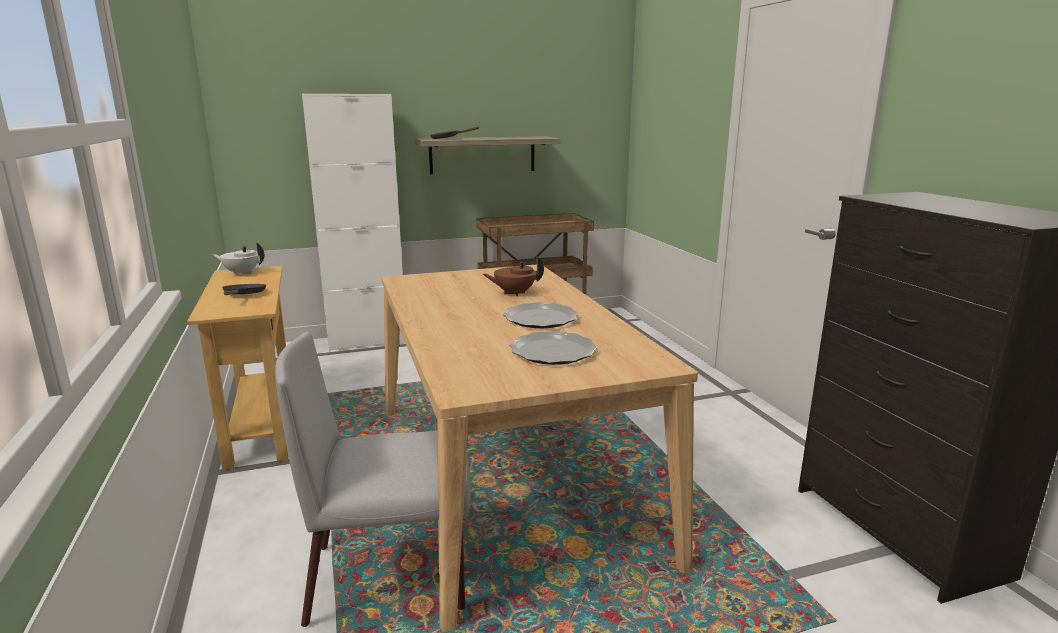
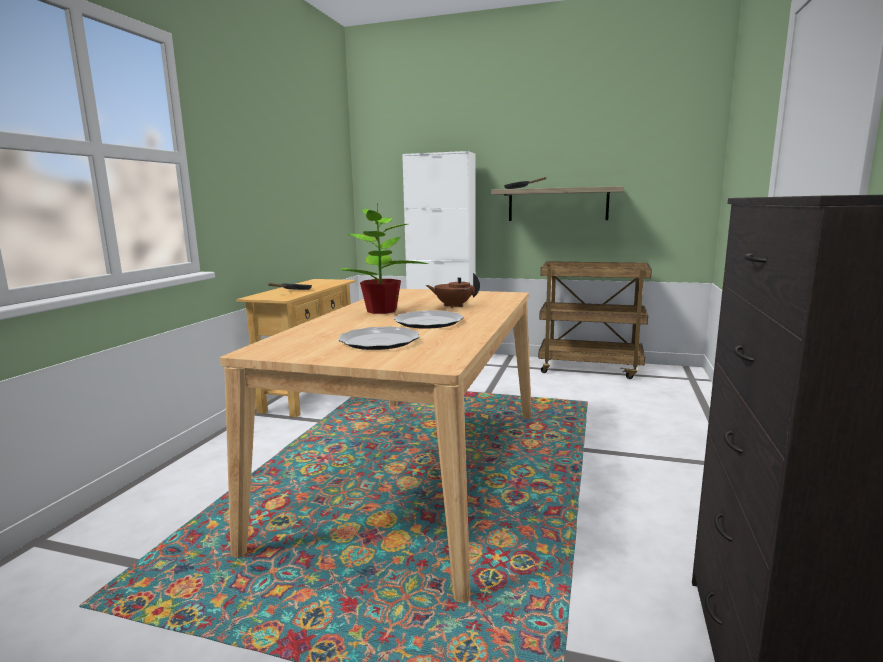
camera: 35 degrees right, 5 degrees down
white teapot [212,242,264,276] -> none
grey chair [275,332,471,627] -> none
none -> potted plant [339,209,428,314]

